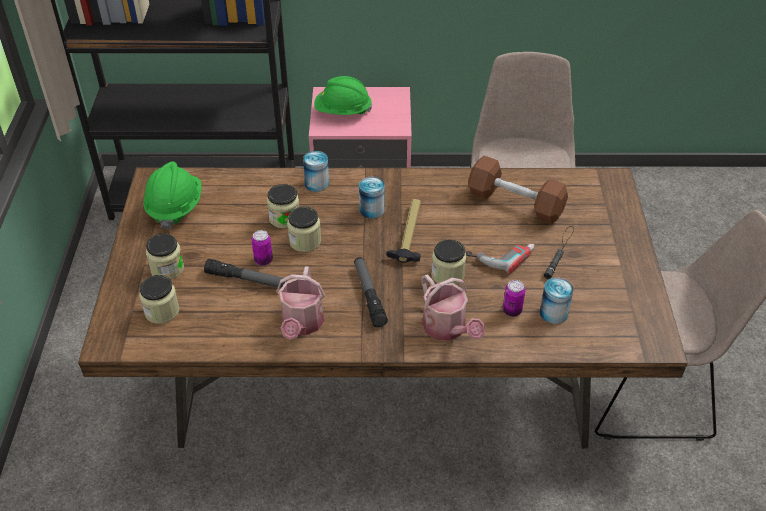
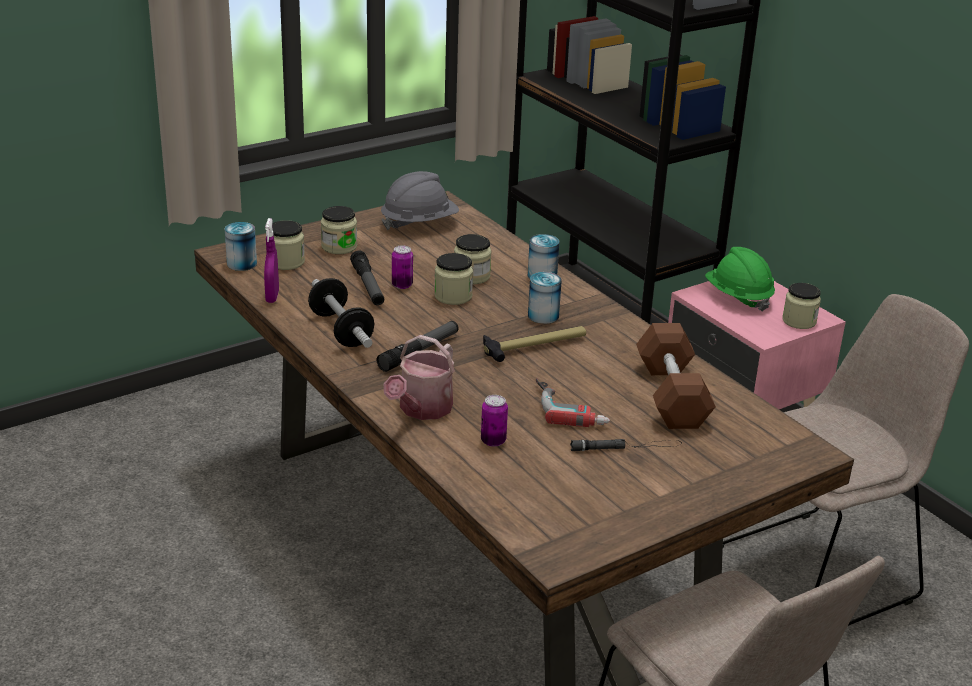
camera: 55 degrees right, 15 degrees down
green hard hat [143,161,202,230] -> grey hard hat [381,171,459,230]
watering can [276,266,325,340] -> dumbbell [308,278,374,348]
jar [431,239,466,285] -> jar moved to [782,283,821,329]
can [540,278,573,324] -> can moved to [225,222,257,271]
none -> purple spray bottle [264,218,279,303]

